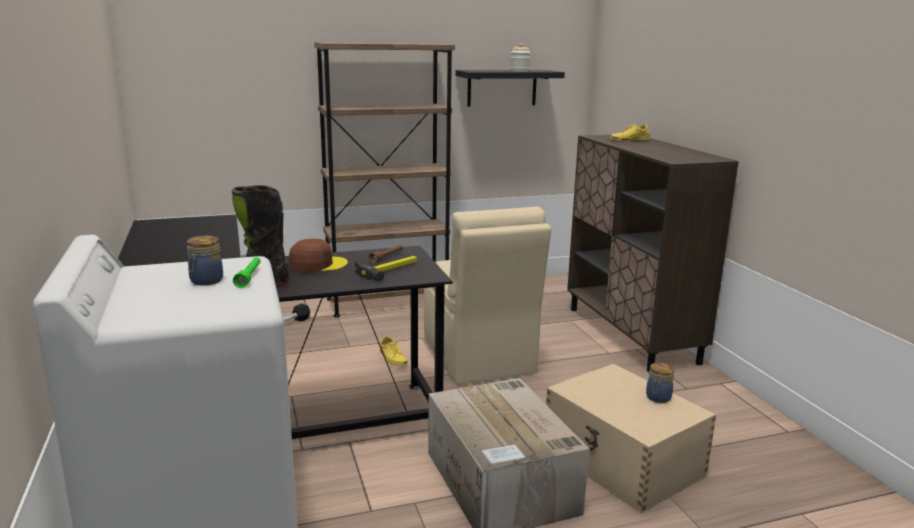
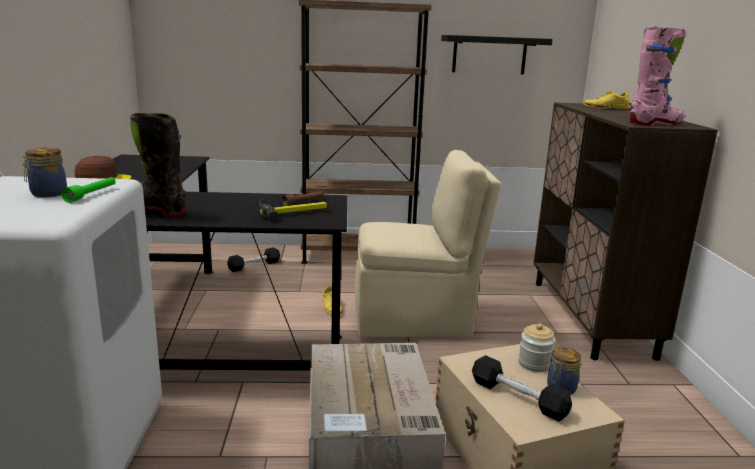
camera: 15 degrees right, 0 degrees up
brown cap [289,239,348,272] -> brown cap moved to [75,156,132,179]
beige chair [424,207,551,385] -> beige chair turned 90 degrees counterclockwise [355,150,501,338]
jar [510,43,530,71] -> jar moved to [518,323,555,372]
none -> black dumbbell [472,356,572,422]
none -> pink boot [630,27,686,126]

